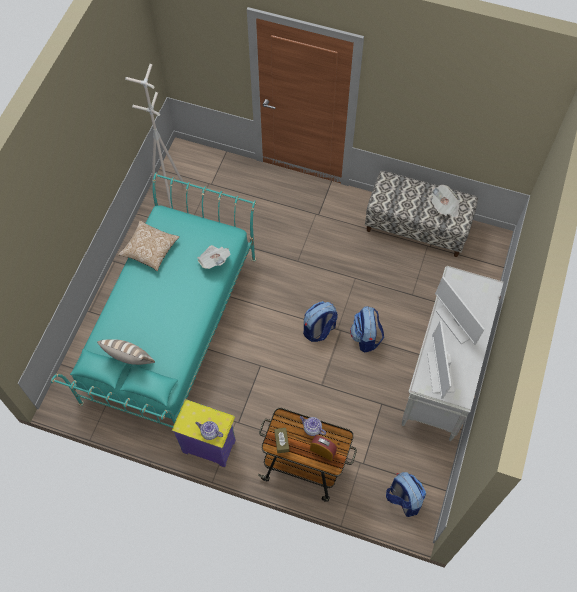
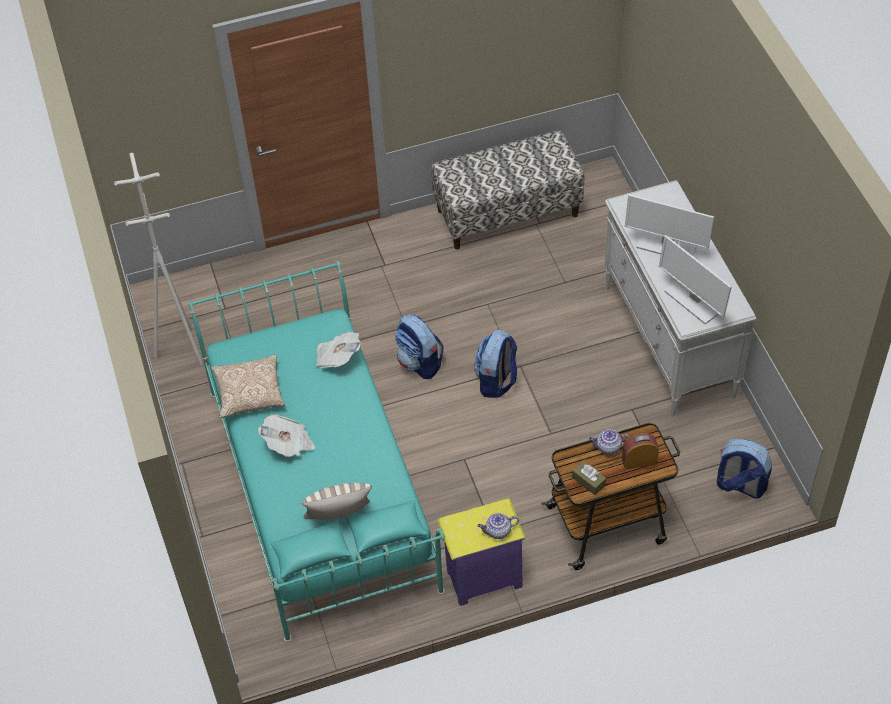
camera: 35 degrees left, 10 degrees down
backpack [350,306,384,353] -> backpack moved to [395,314,444,379]
newspaper [432,185,460,218] -> newspaper moved to [258,414,315,457]

